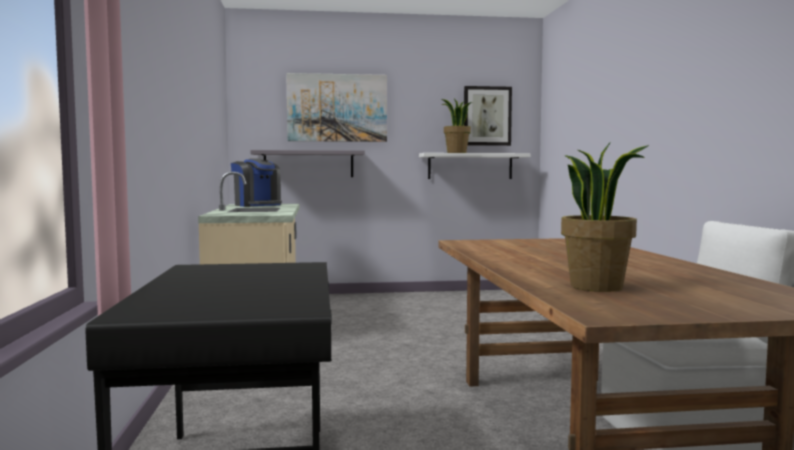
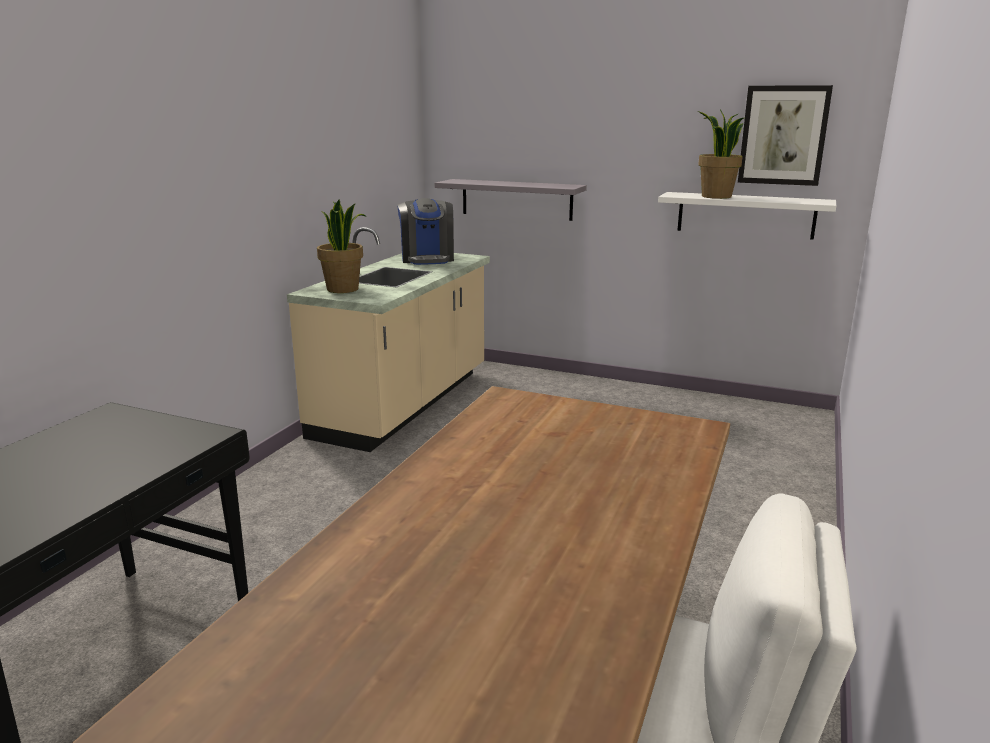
camera: 30 degrees right, 15 degrees up
picture [286,73,387,142] -> none
potted plant [561,143,649,292] -> potted plant moved to [317,199,367,293]

